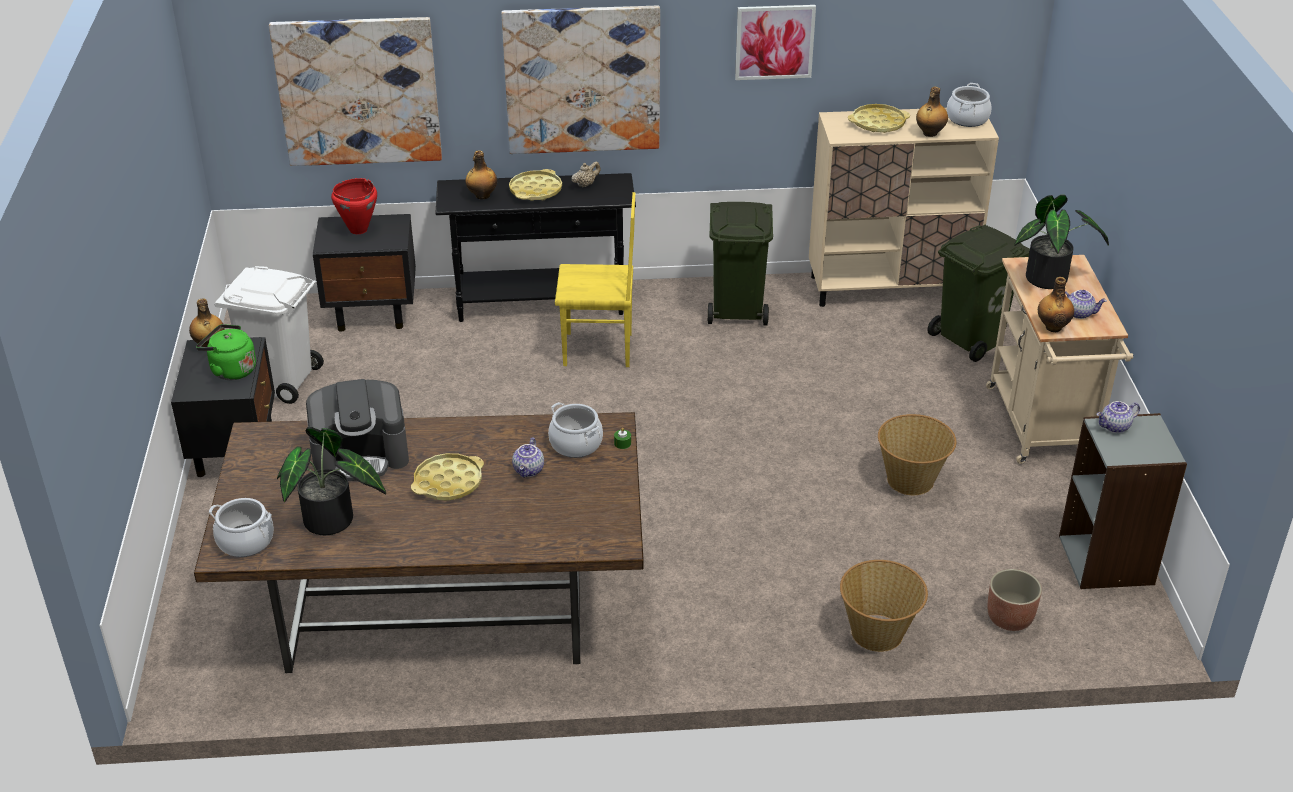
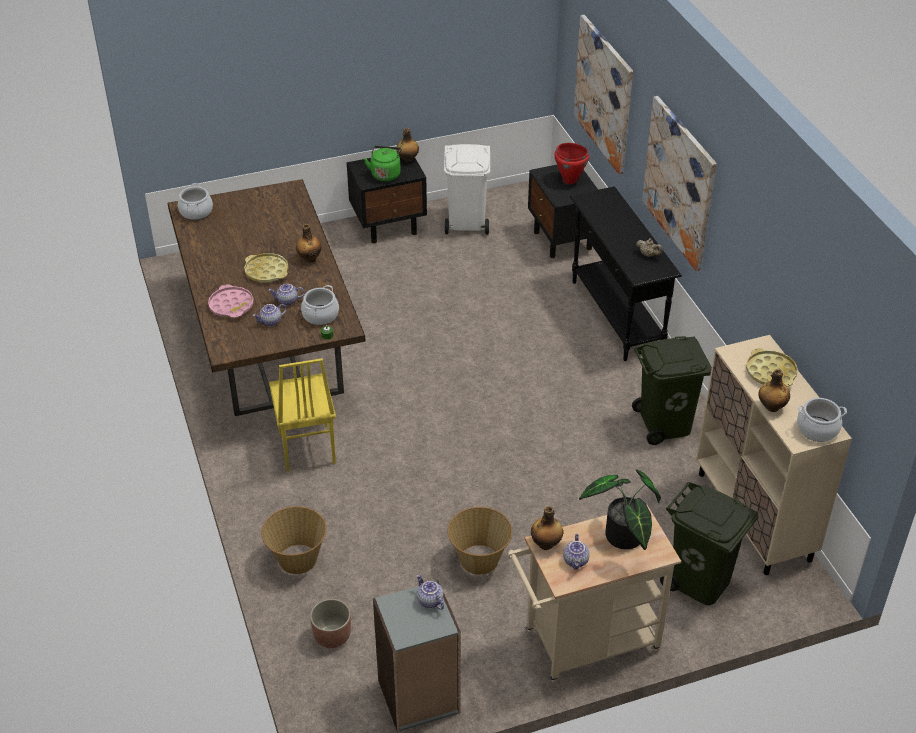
camera: 75 degrees right, 5 degrees up
potted plant [277,427,386,535] -> none
coffee machine [306,379,409,481] -> none
bottle [465,150,497,199] -> bottle moved to [296,224,321,262]
yellow tray [509,169,562,201] -> none
yellow chair [555,192,635,367] -> yellow chair moved to [269,358,336,472]
picture [735,5,816,80] -> none
none -> pink tray [208,284,254,318]
none -> teapot [253,304,287,326]

